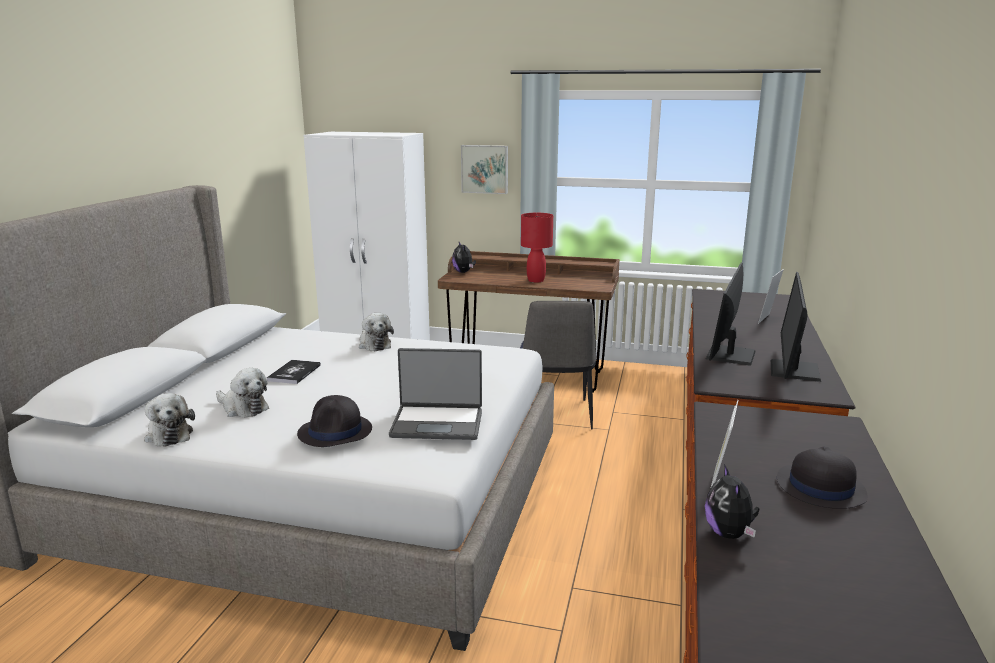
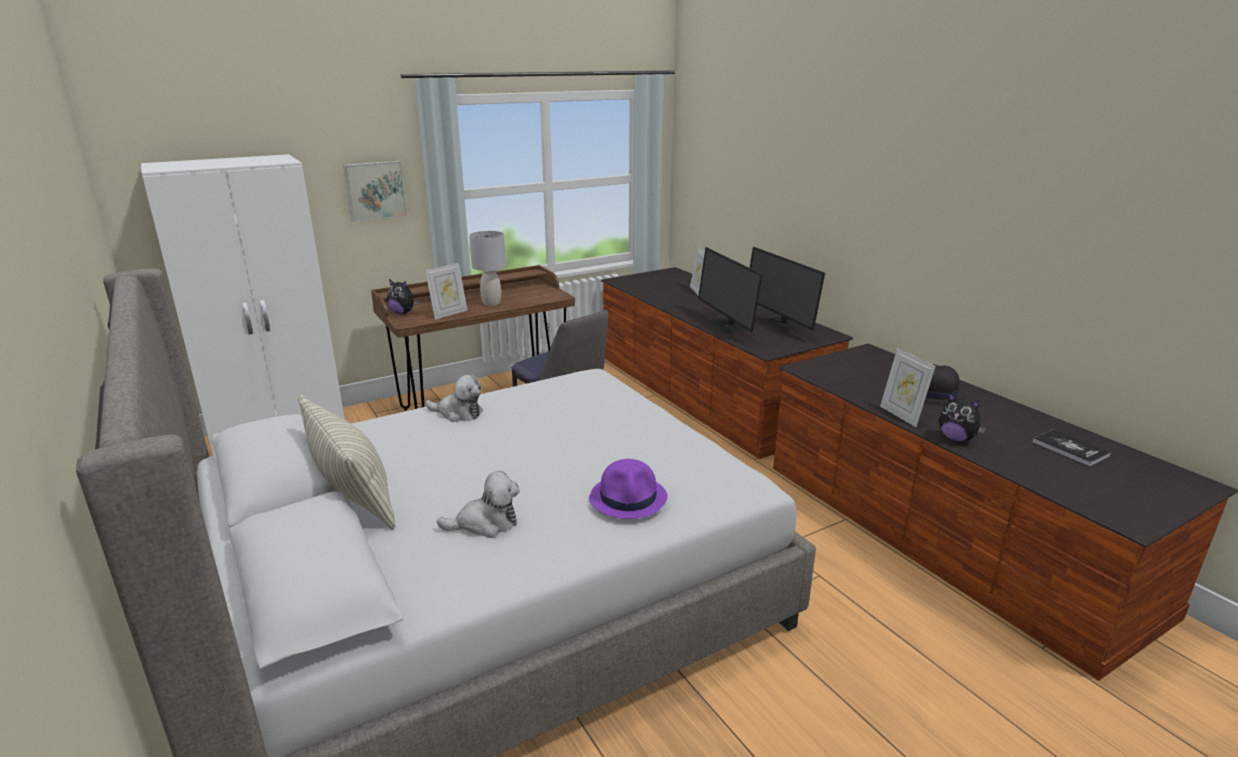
camera: 45 degrees left, 5 degrees up
plush toy [144,393,195,447] -> none
book [266,360,321,384] -> book moved to [1032,429,1111,467]
black hat [297,395,372,447] -> purple hat [589,459,668,519]
laptop [389,348,482,440] -> none
red table lamp [521,213,553,283] -> grey table lamp [469,231,506,306]
none -> pillow [298,395,395,530]
none -> picture frame [425,263,467,320]

